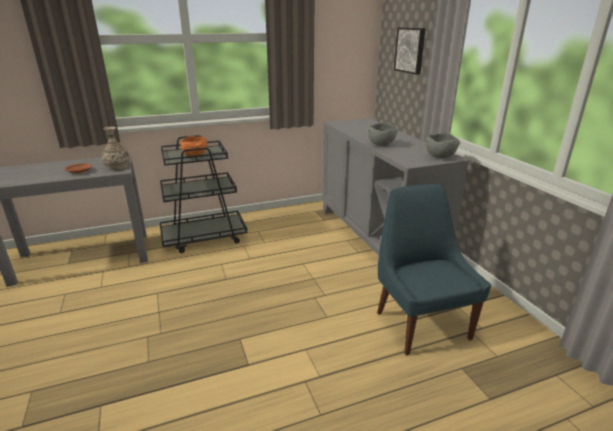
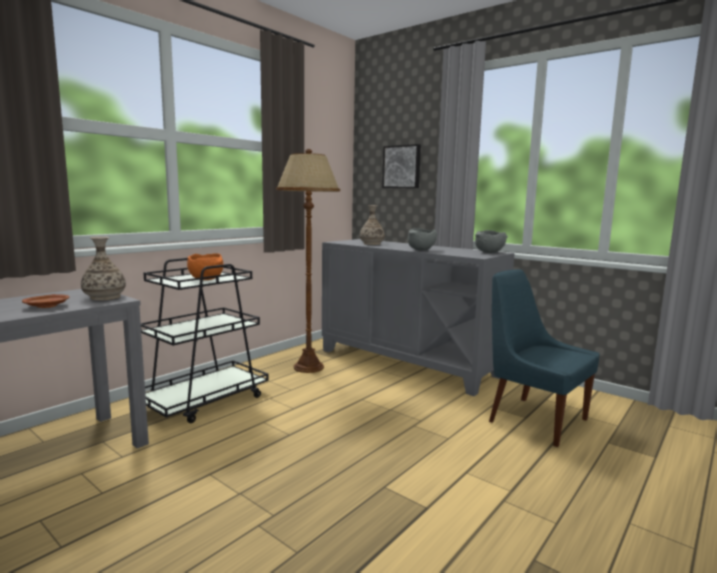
camera: 30 degrees left, 15 degrees down
none -> brown floor lamp [276,149,340,373]
none -> vase [360,205,385,245]

